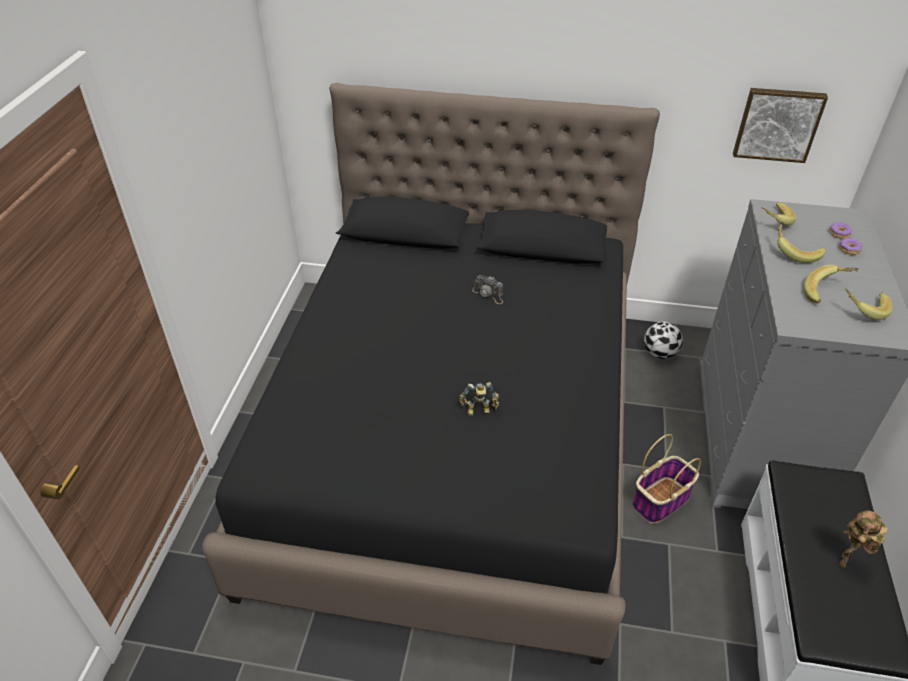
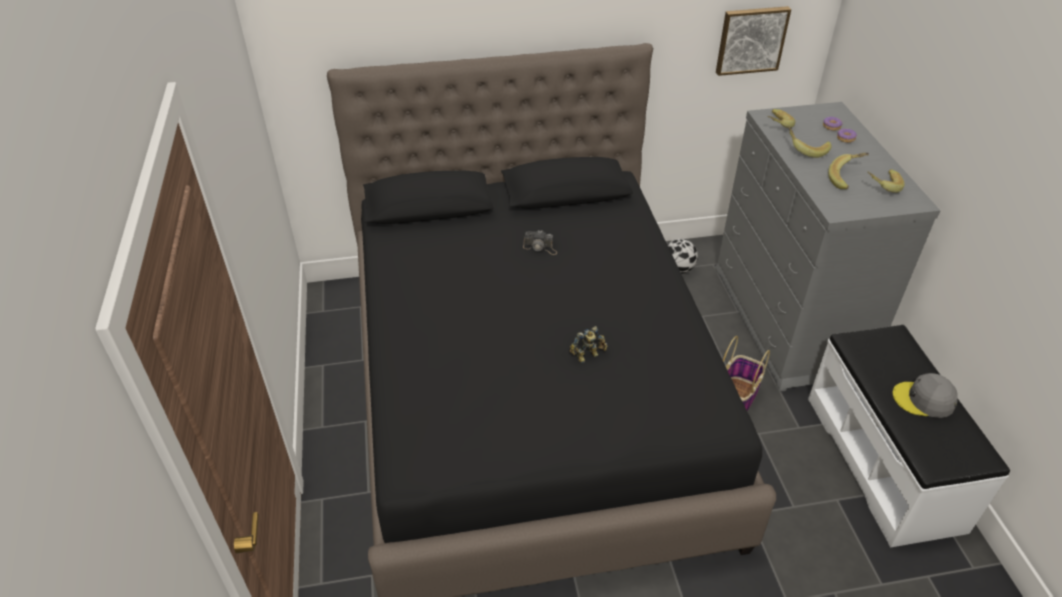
camera: 20 degrees left, 0 degrees up
toy robot [839,511,887,568] -> grey cap [893,373,958,418]

